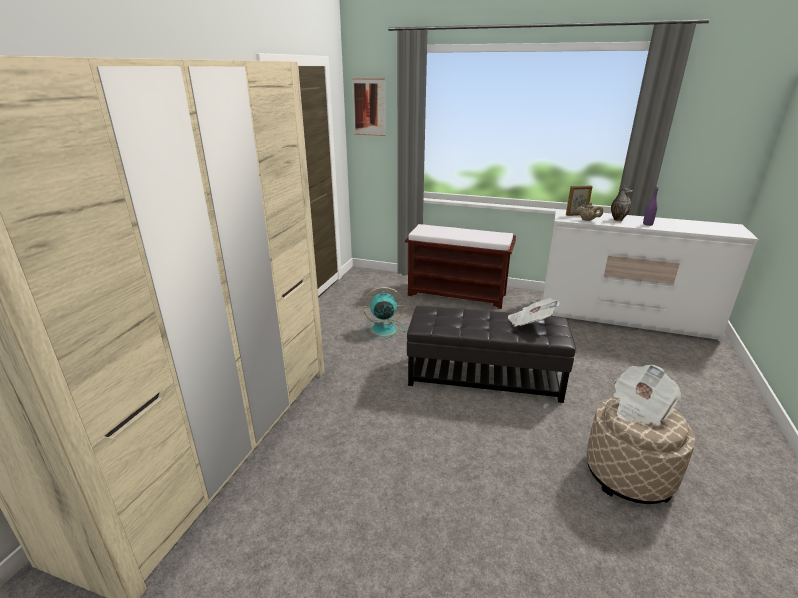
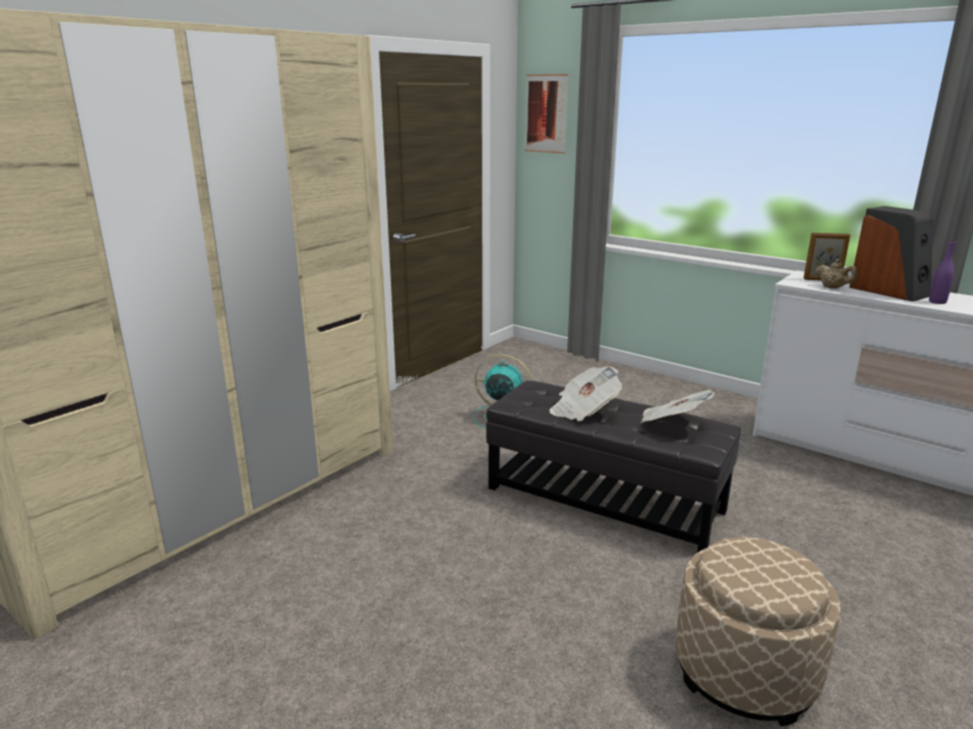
camera: 20 degrees right, 5 degrees down
brown bench [405,224,516,309] -> none
vase [611,184,634,221] -> speaker [849,206,933,302]
newspaper [613,365,681,425] -> newspaper moved to [549,367,622,421]

